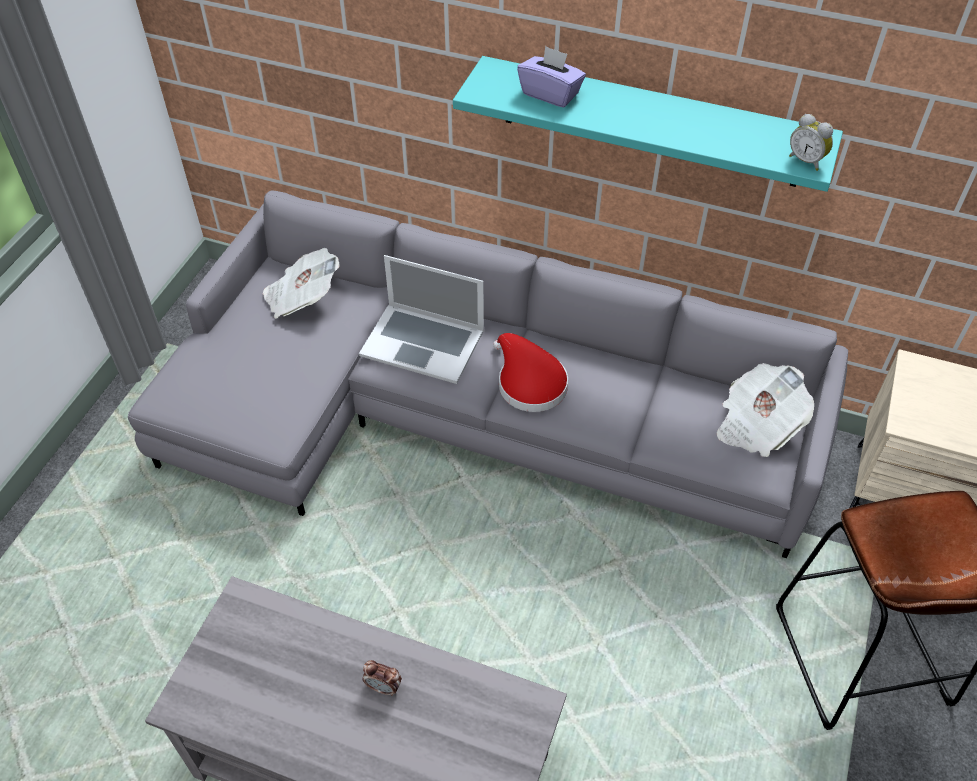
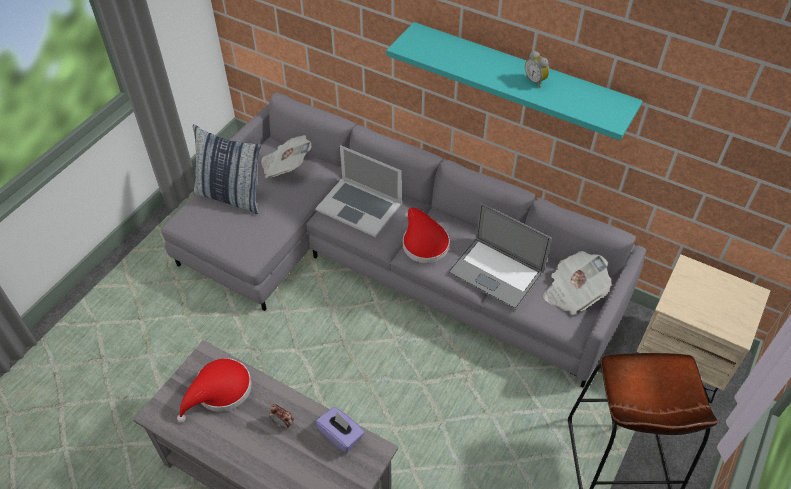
camera: 10 degrees right, 0 degrees up
purple tissue box [517,46,586,108] -> purple tissue box moved to [316,407,365,453]
alarm clock [789,114,833,171] -> alarm clock moved to [525,51,549,88]
none -> red hat [177,358,252,423]
none -> pillow [193,125,261,214]
none -> laptop [448,203,552,310]

